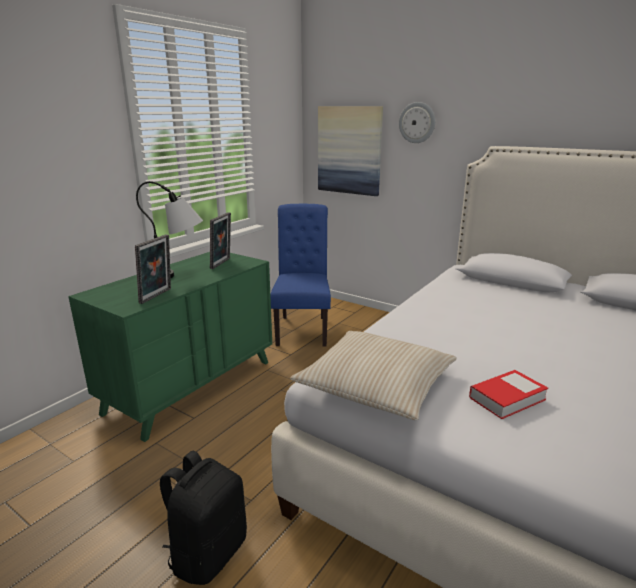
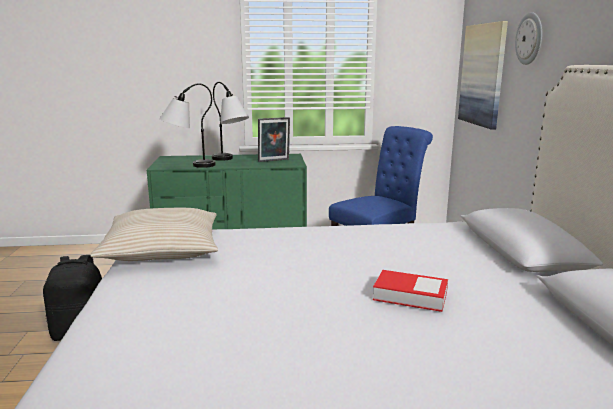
camera: 50 degrees right, 5 degrees down
picture frame [135,234,171,304] -> table lamp [159,83,216,168]
book [469,370,548,419] -> book moved to [373,270,448,312]

